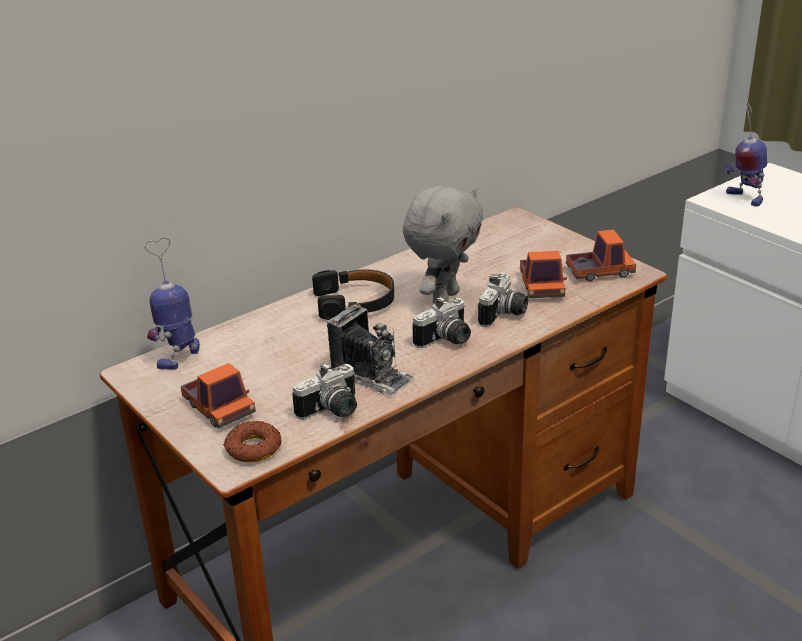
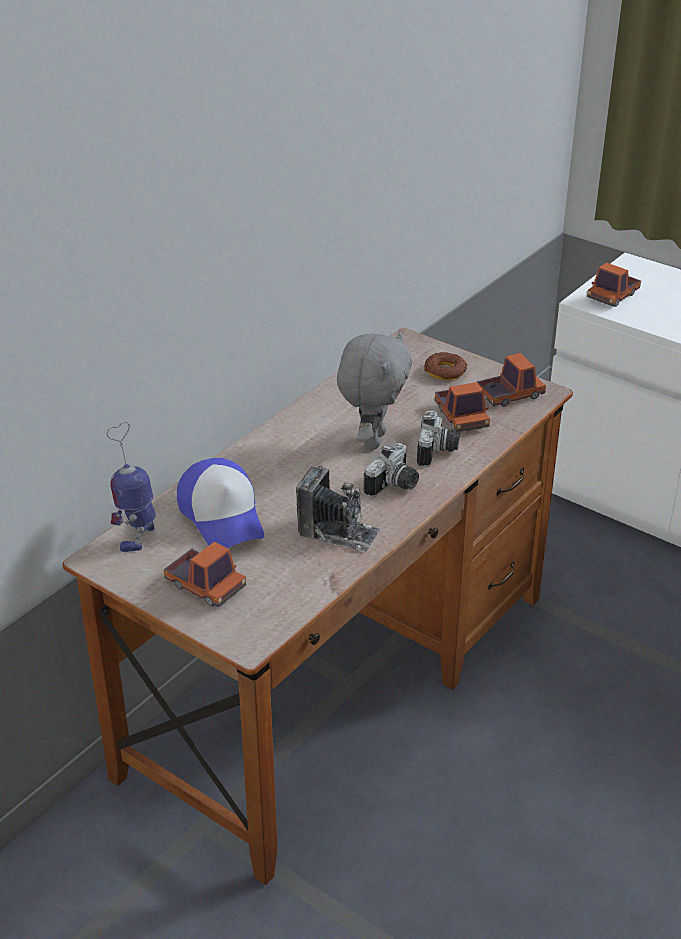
camera: 15 degrees left, 5 degrees up
donut [223,421,281,462] -> donut moved to [424,352,467,380]
camera [292,363,357,419] -> none
black headphones [312,270,394,320] -> none
toy robot [724,103,767,207] -> toy truck [587,262,641,307]
none -> cap [177,458,264,548]

